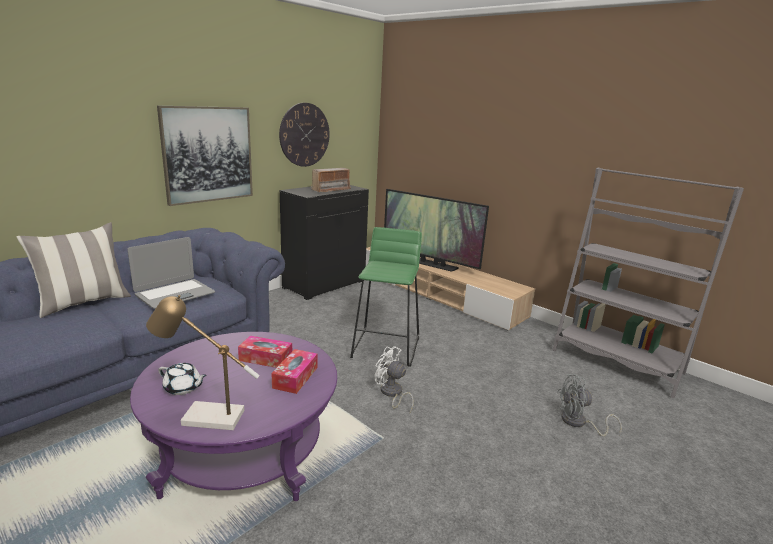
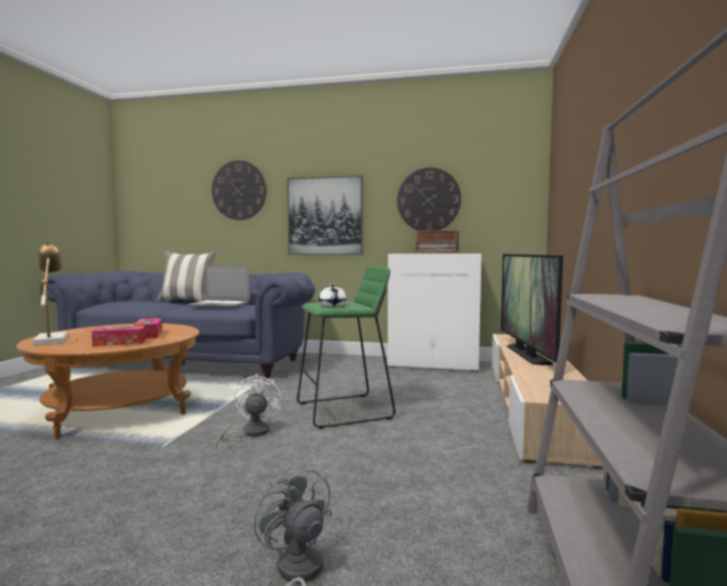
camera: 60 degrees right, 15 degrees down
purple coffee table [130,332,337,501] -> brown coffee table [16,323,199,439]
white teapot [158,363,207,395] -> white teapot moved to [318,284,347,307]
black cabinet [280,185,369,300] -> white cabinet [388,254,482,372]
none -> wall clock [212,160,267,220]

